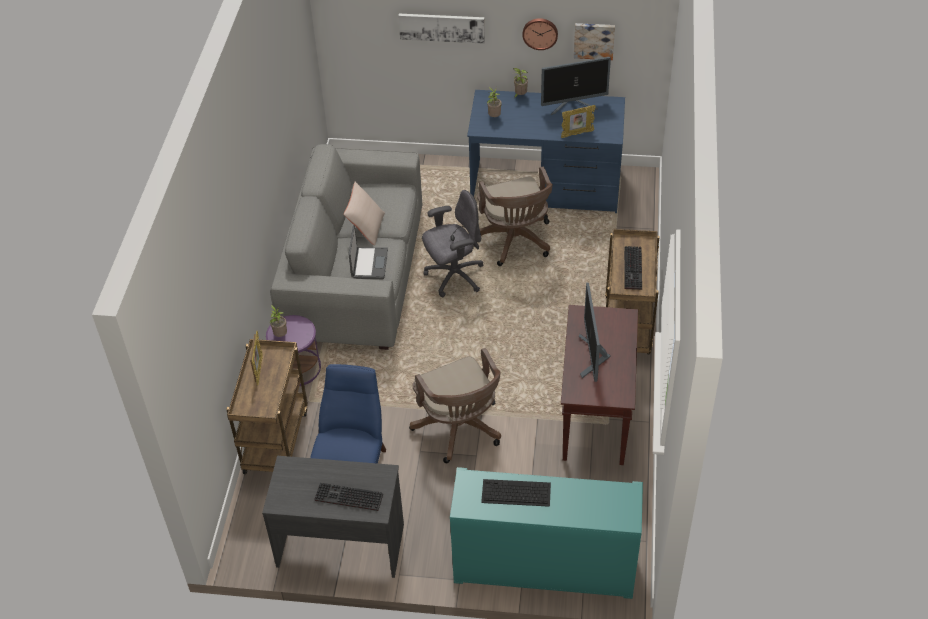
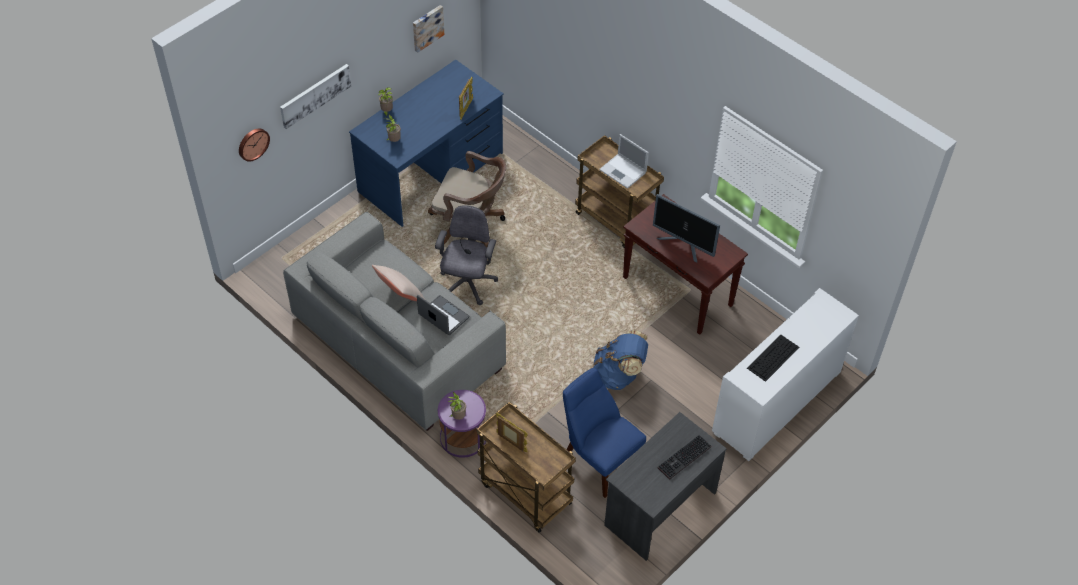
camera: 55 degrees left, 5 degrees up
brown office chair [409,348,501,463] -> blue backpack [593,330,648,390]
turquoise cabinet [450,467,643,599] -> white cabinet [712,288,859,461]
wall clock [522,18,558,50] -> wall clock moved to [239,128,270,162]
monitor [541,57,611,115] -> none
keyboard [624,246,642,290] -> laptop [599,134,649,189]

